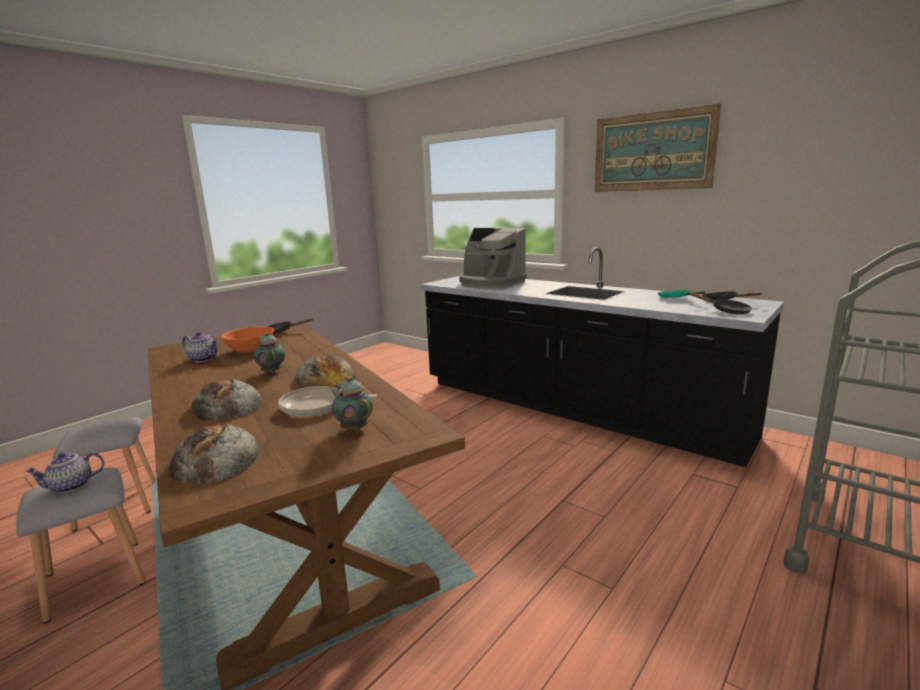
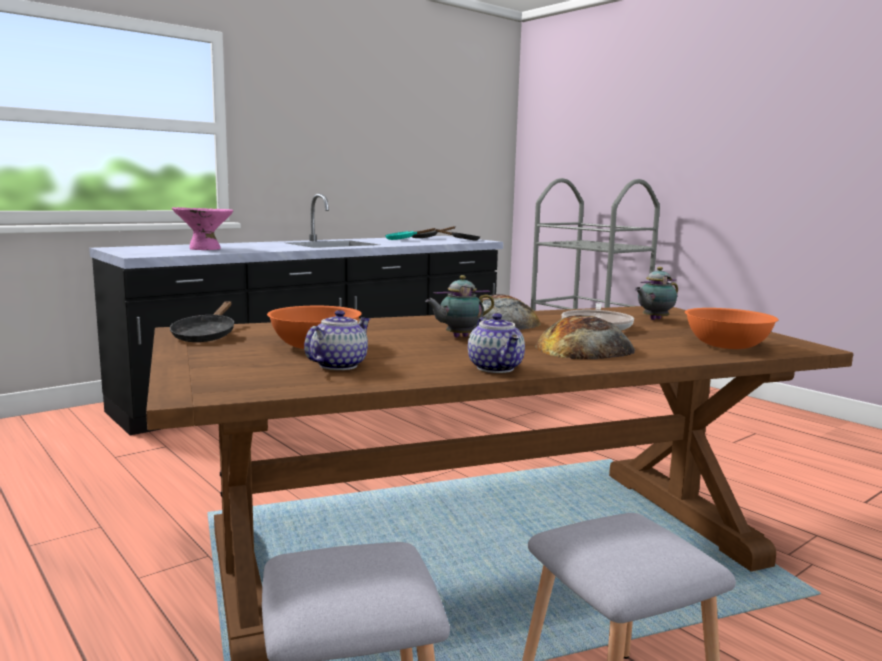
camera: 80 degrees left, 5 degrees down
teapot [24,452,104,493] -> teapot moved to [468,313,525,373]
bread [169,424,261,485] -> orange bowl [685,308,779,349]
coffee machine [459,228,527,289] -> pink bowl [172,207,233,250]
picture [595,104,721,192] -> none

